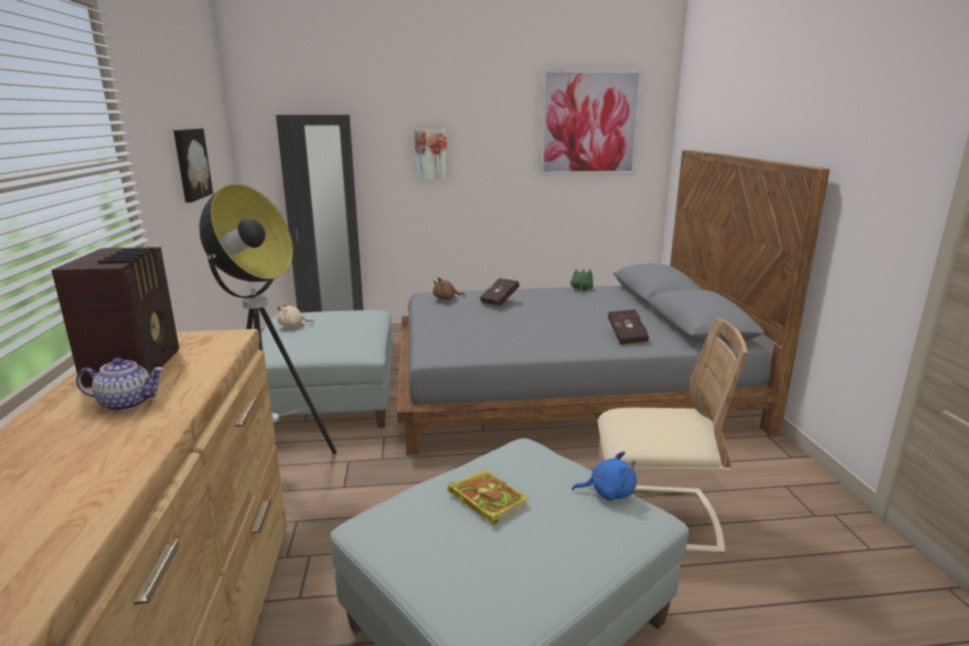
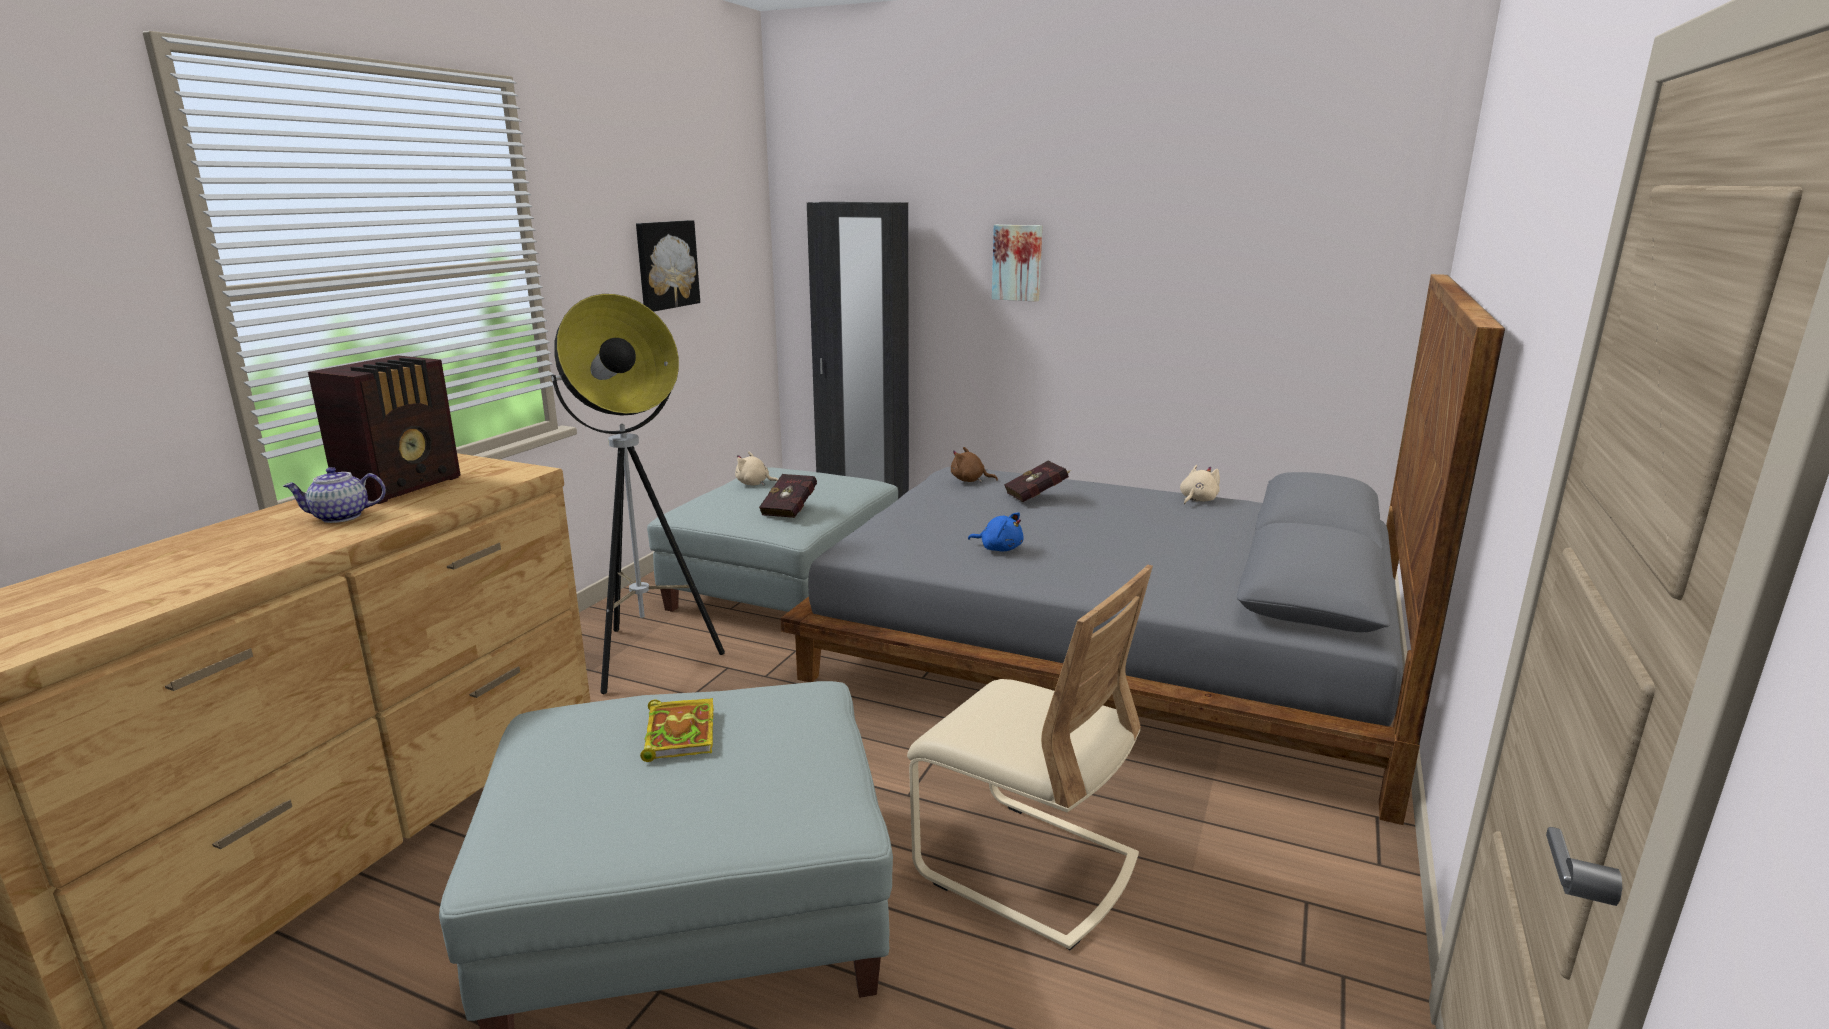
camera: 30 degrees right, 0 degrees up
teapot [76,358,164,412] -> teapot turned 135 degrees clockwise [283,467,386,523]
picture [539,69,644,176] -> none
green plush toy [570,269,593,293] -> beige plush toy [1180,465,1220,505]
blue plush toy [572,451,637,501] -> blue plush toy moved to [968,512,1024,551]
red book [608,310,649,344] -> red book moved to [759,474,817,518]

